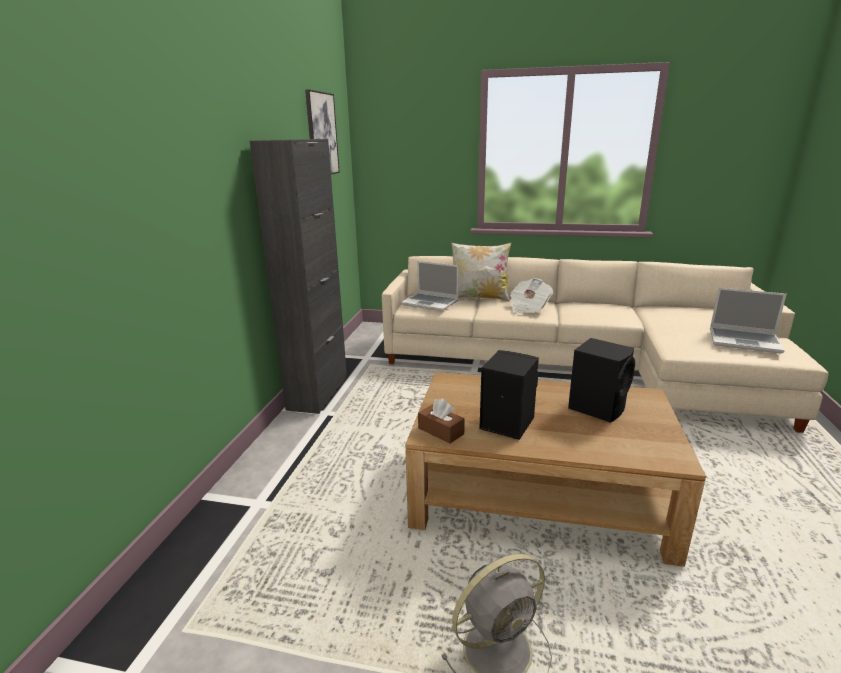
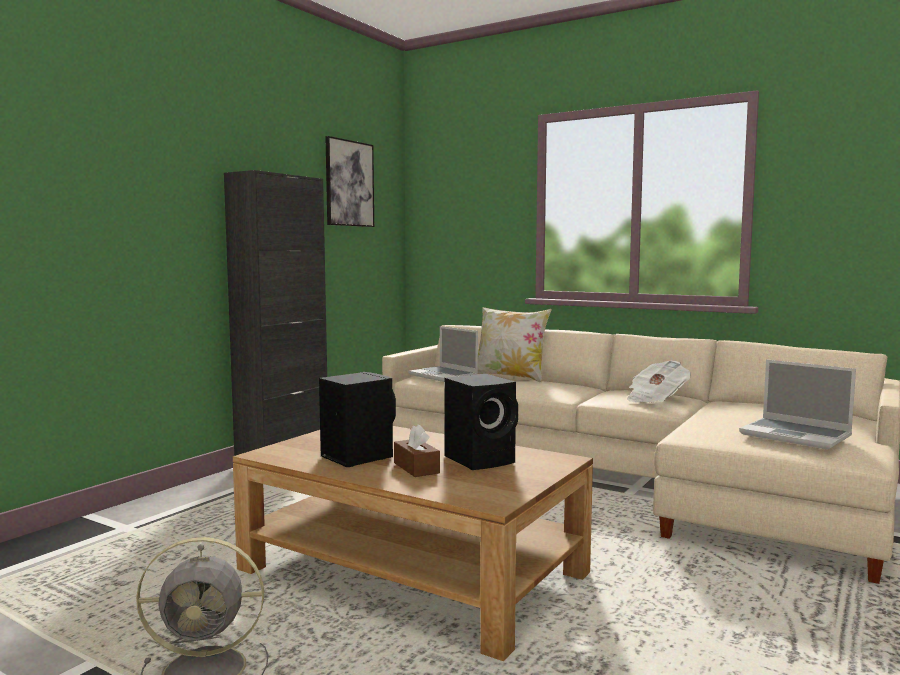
camera: 20 degrees right, 15 degrees down
brown tissue box [418,398,465,444] -> brown tissue box moved to [394,424,440,477]
newspaper [510,278,553,314] -> newspaper moved to [627,361,691,402]

